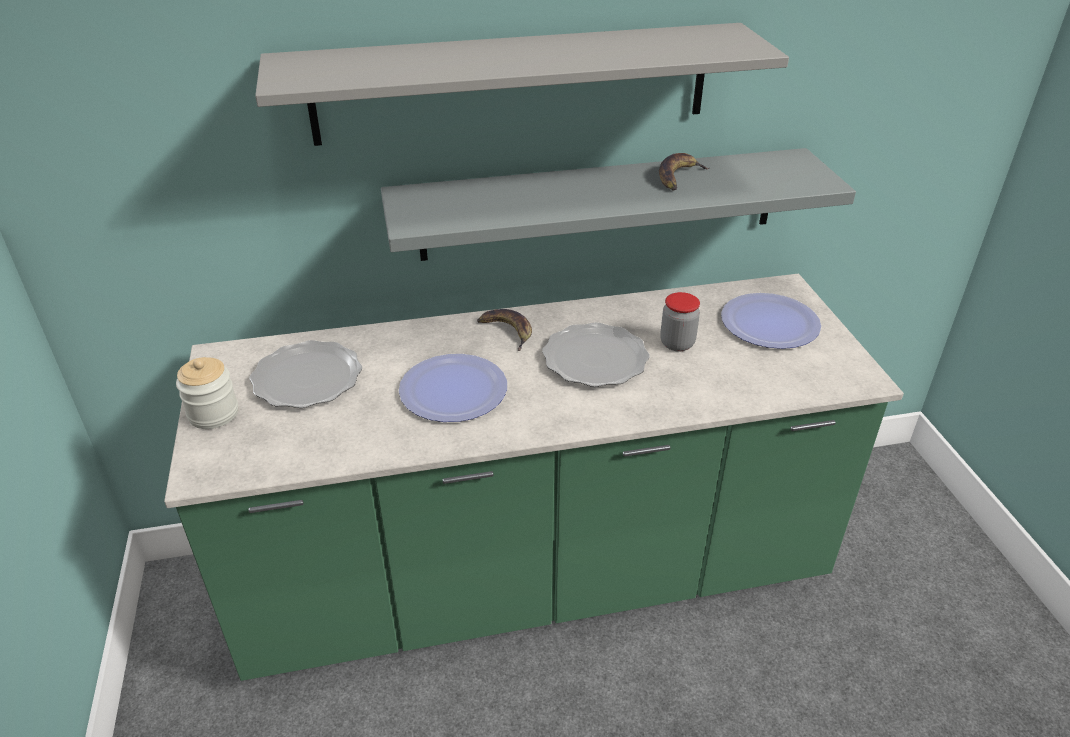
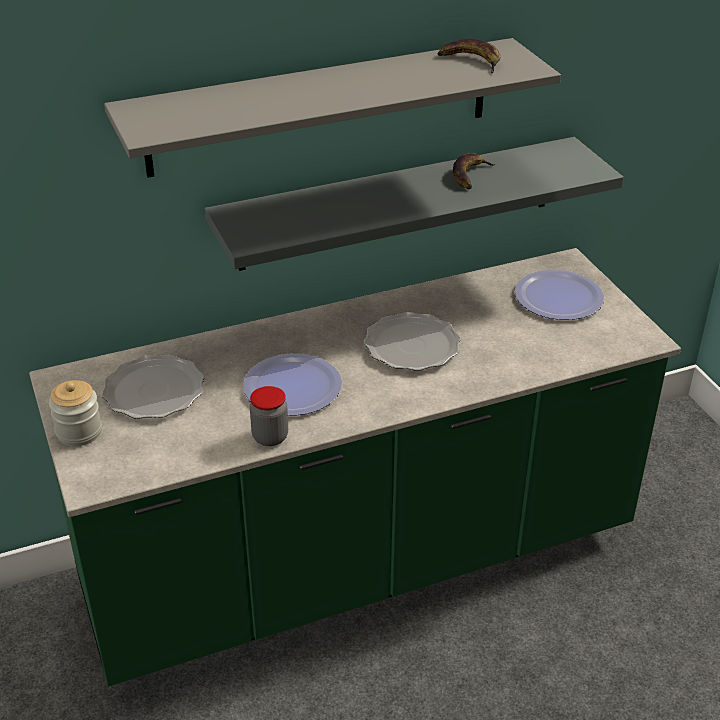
camera: 10 degrees left, 0 degrees up
banana [477,309,532,351] -> banana moved to [438,39,500,73]
jar [660,292,700,351] -> jar moved to [250,386,288,446]

